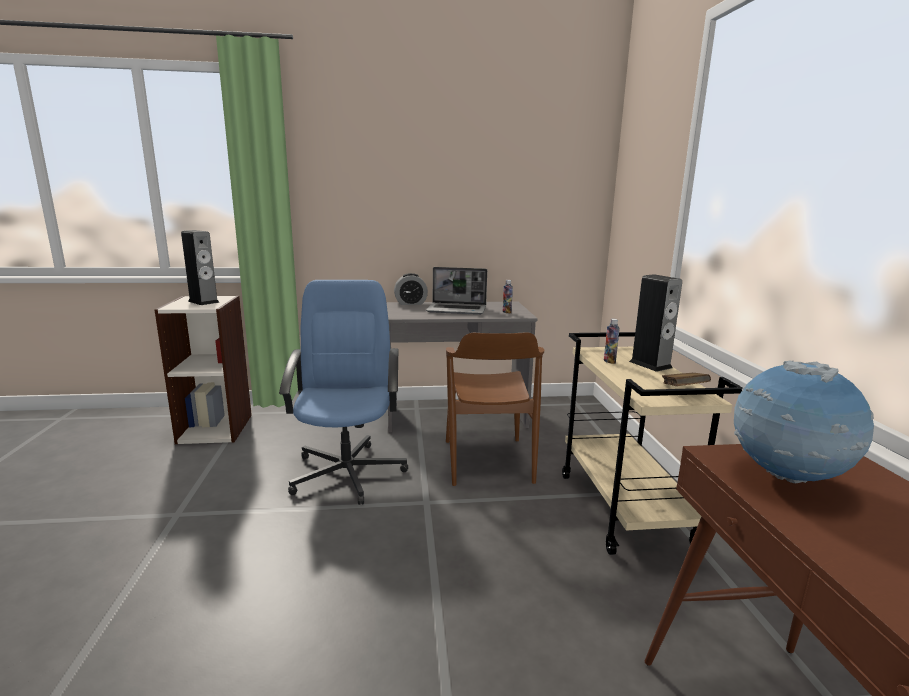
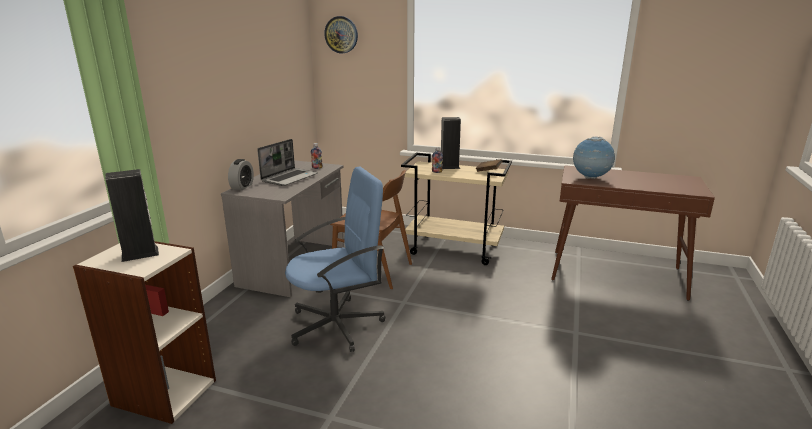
camera: 65 degrees left, 5 degrees up
blue office chair [279,280,408,505] -> blue office chair turned 135 degrees clockwise [285,167,385,352]
none -> wall clock [324,16,358,54]

